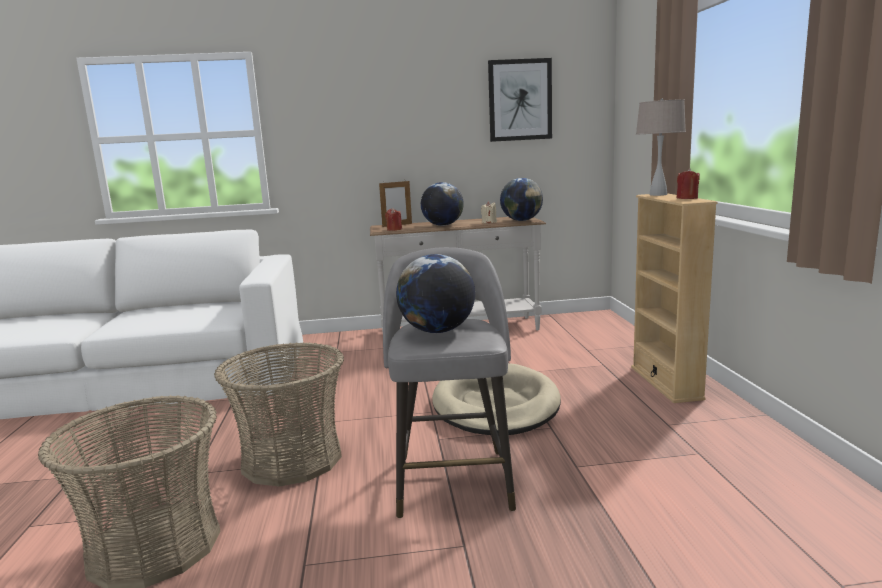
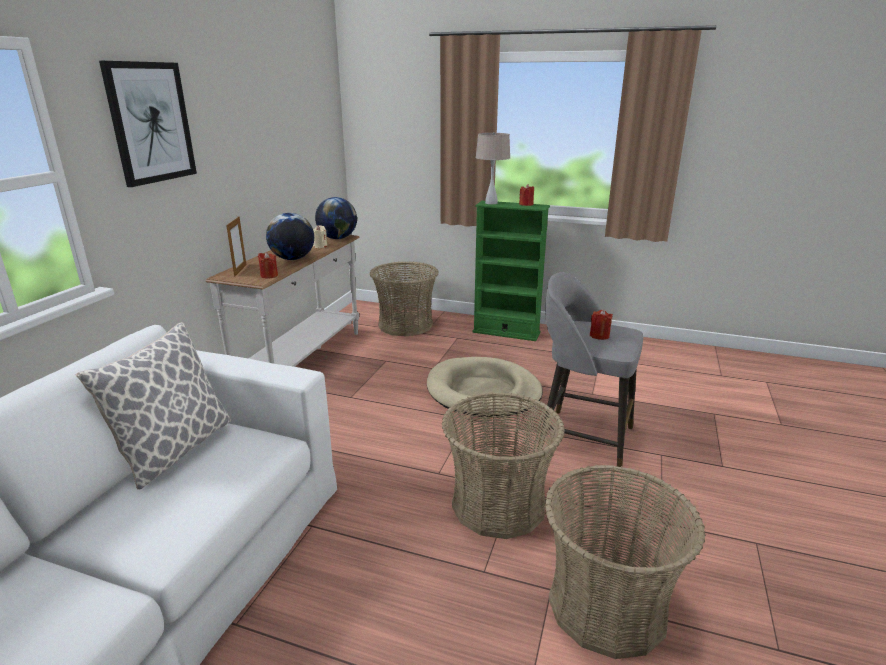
camera: 65 degrees left, 10 degrees up
globe [396,254,475,333] -> red candle [590,310,613,340]
picture [488,58,552,142] -> picture moved to [99,61,197,187]
beige bookcase [631,193,717,403] -> green bookcase [472,201,550,341]
none -> pillow [76,322,231,490]
none -> basket [370,261,439,337]

